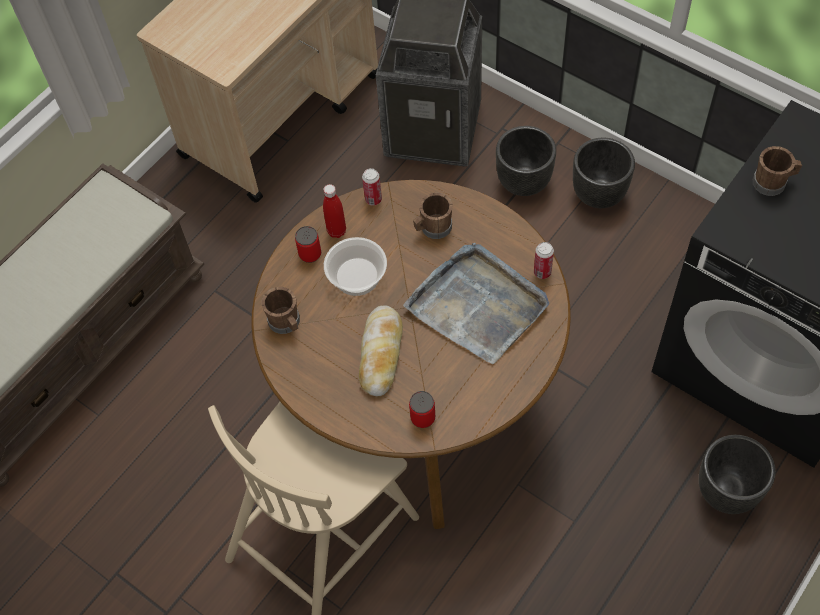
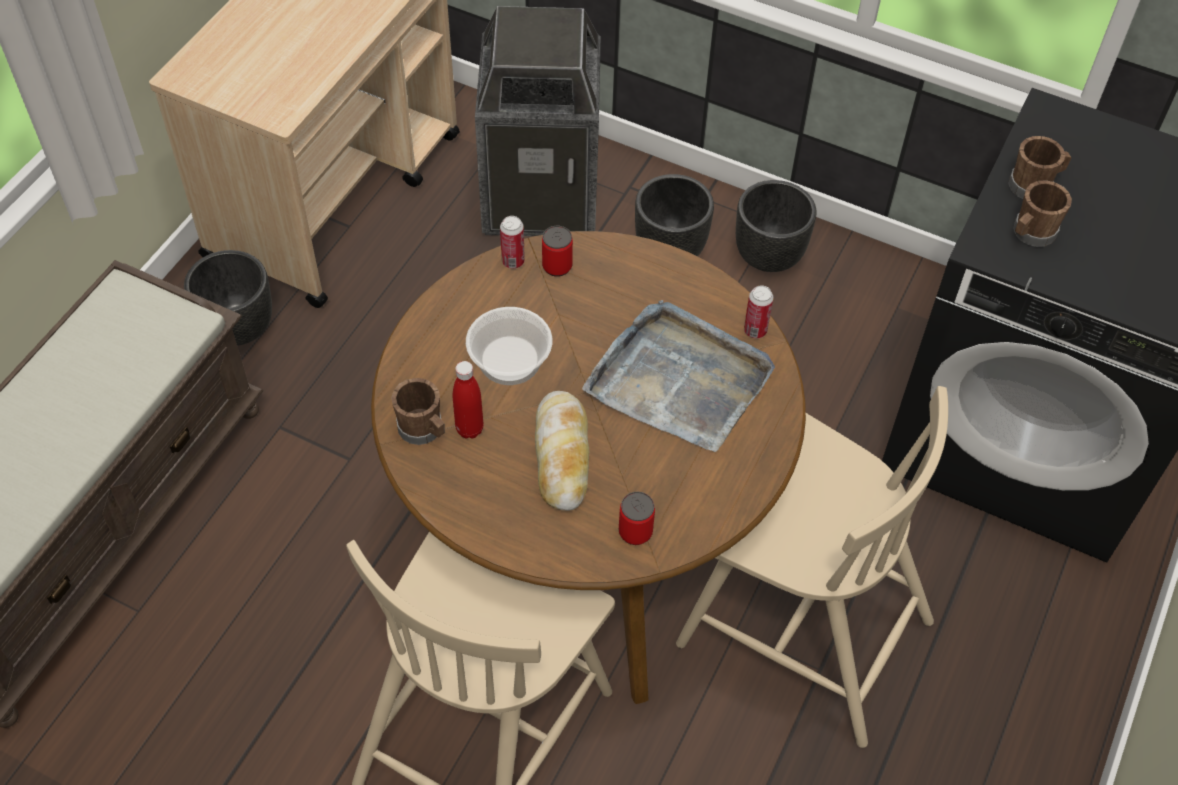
camera: 15 degrees left, 5 degrees down
can [295,226,321,263] -> can moved to [542,226,573,277]
red bottle [323,184,346,238] -> red bottle moved to [453,361,484,439]
brown mug [413,193,453,239] -> brown mug moved to [1013,180,1072,247]
black planter [699,435,776,514] -> black planter moved to [184,250,272,346]
none -> beige chair [676,386,948,748]

